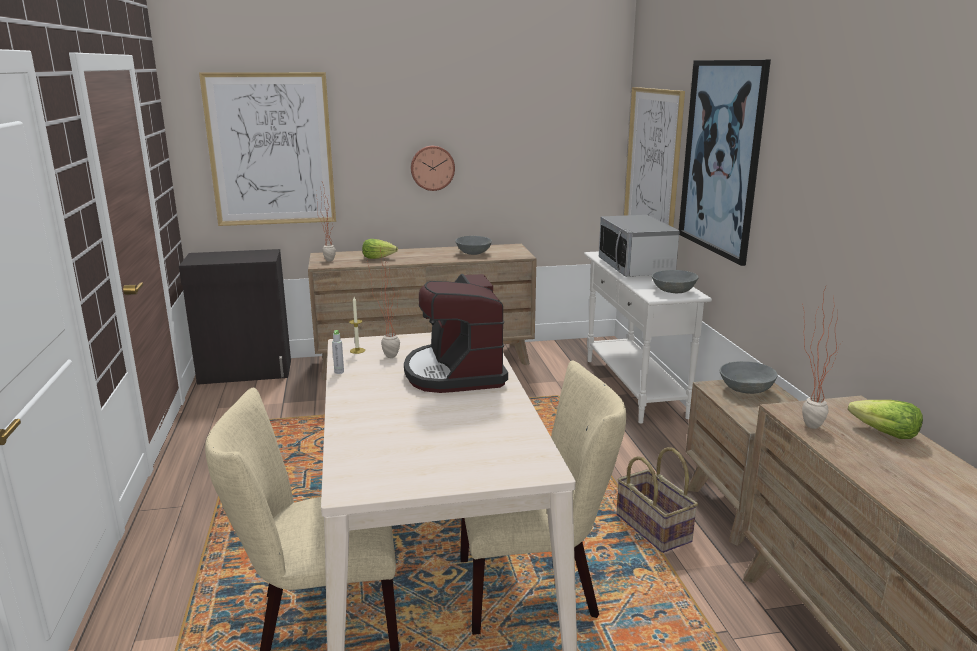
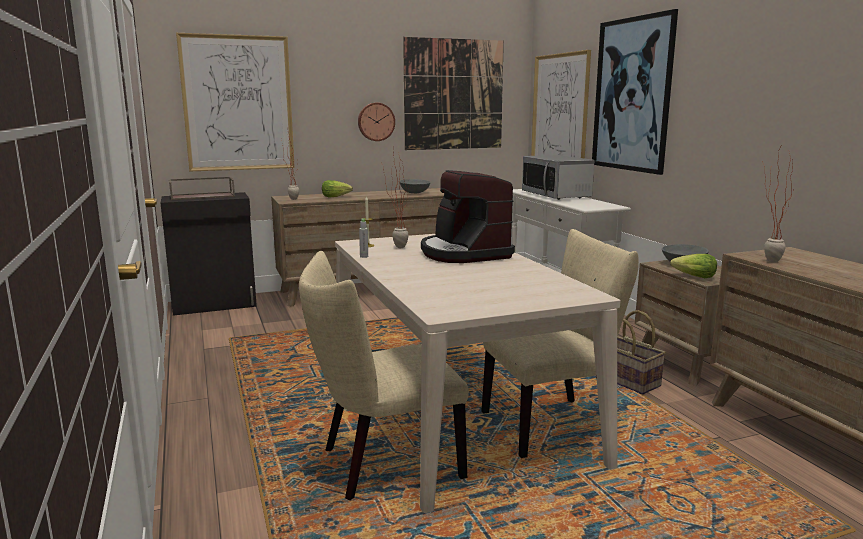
camera: 10 degrees left, 5 degrees down
grey bowl [652,270,698,293] -> none
lettuce [848,400,923,439] -> lettuce moved to [670,254,717,278]
none -> brown tray [169,177,235,200]
none -> picture [403,37,504,150]

